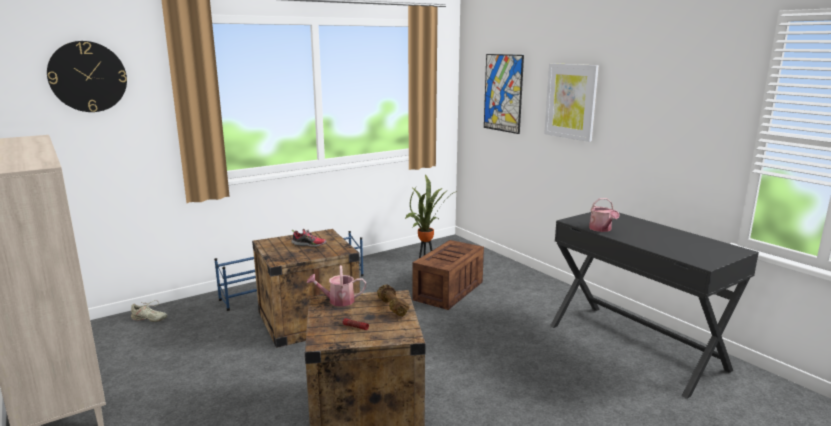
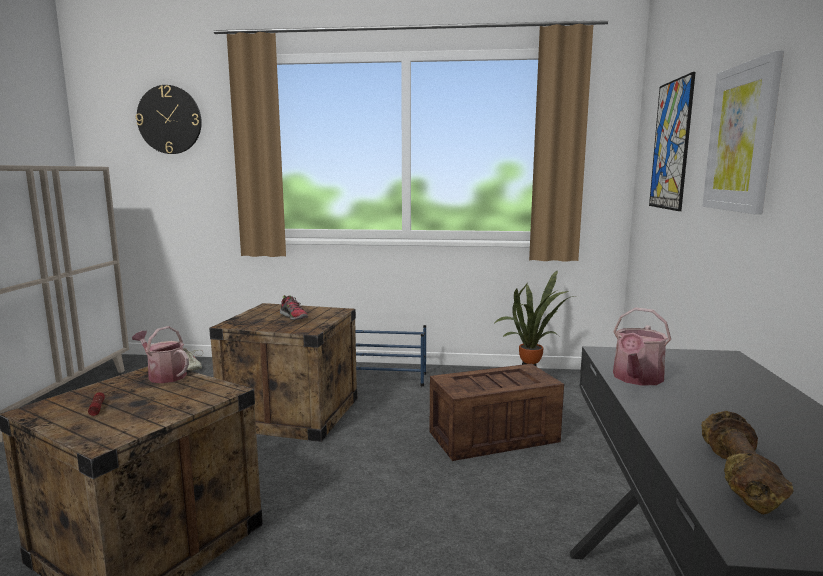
camera: 40 degrees right, 5 degrees down
brown dumbbell [377,285,410,317] -> brown dumbbell moved to [701,411,794,514]

